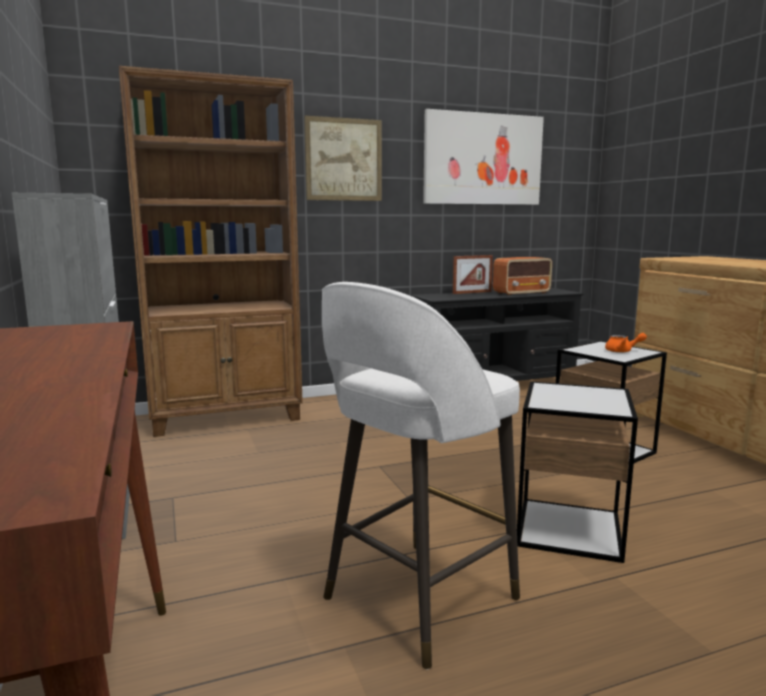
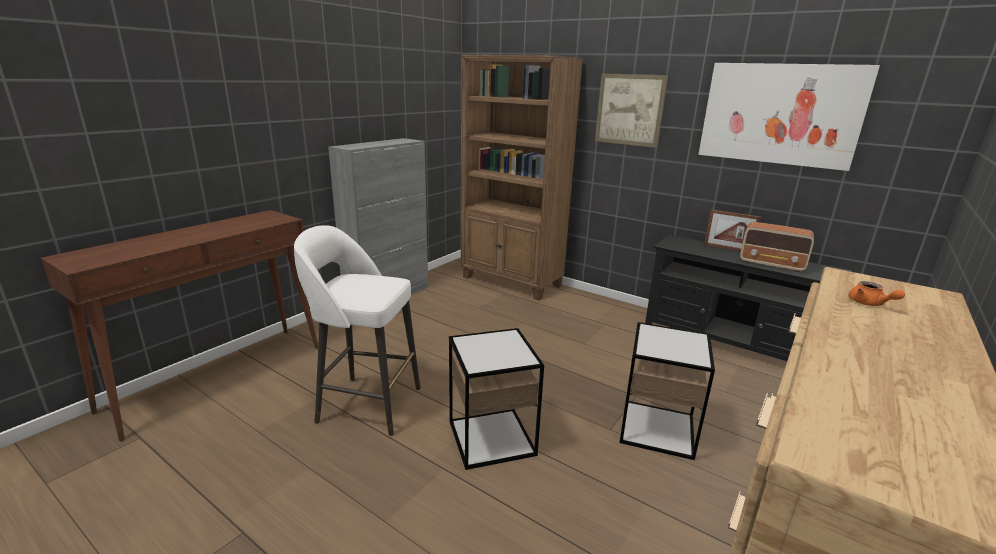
camera: 55 degrees right, 10 degrees up
orange teapot [605,333,647,353] -> orange teapot moved to [849,281,905,306]

